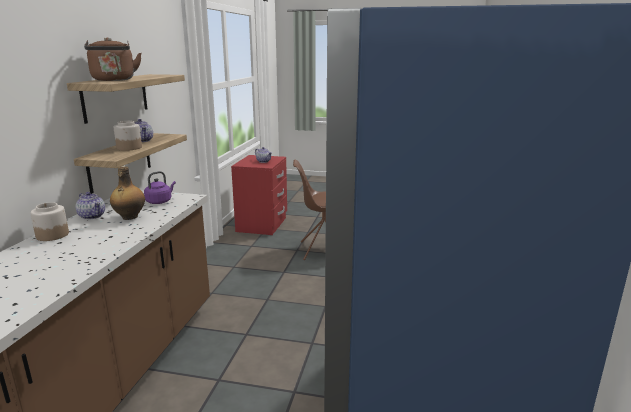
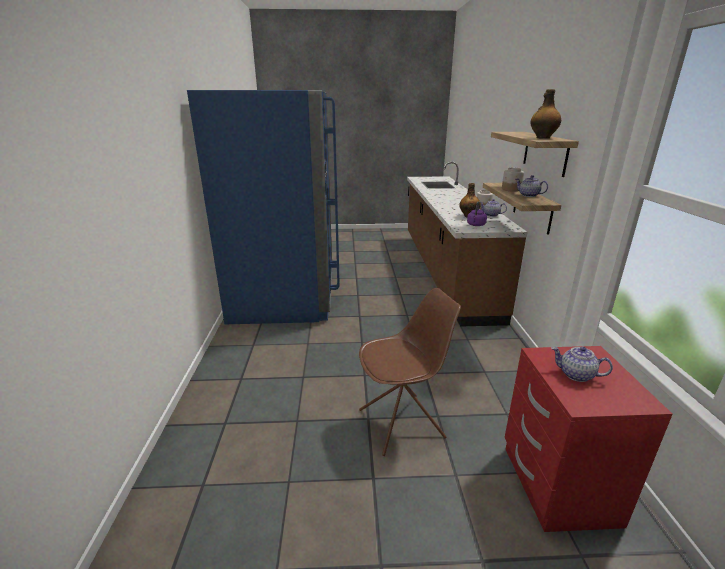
camera: 165 degrees right, 5 degrees up
brown kettle [84,37,142,81] -> none
none -> bottle [531,89,561,139]

